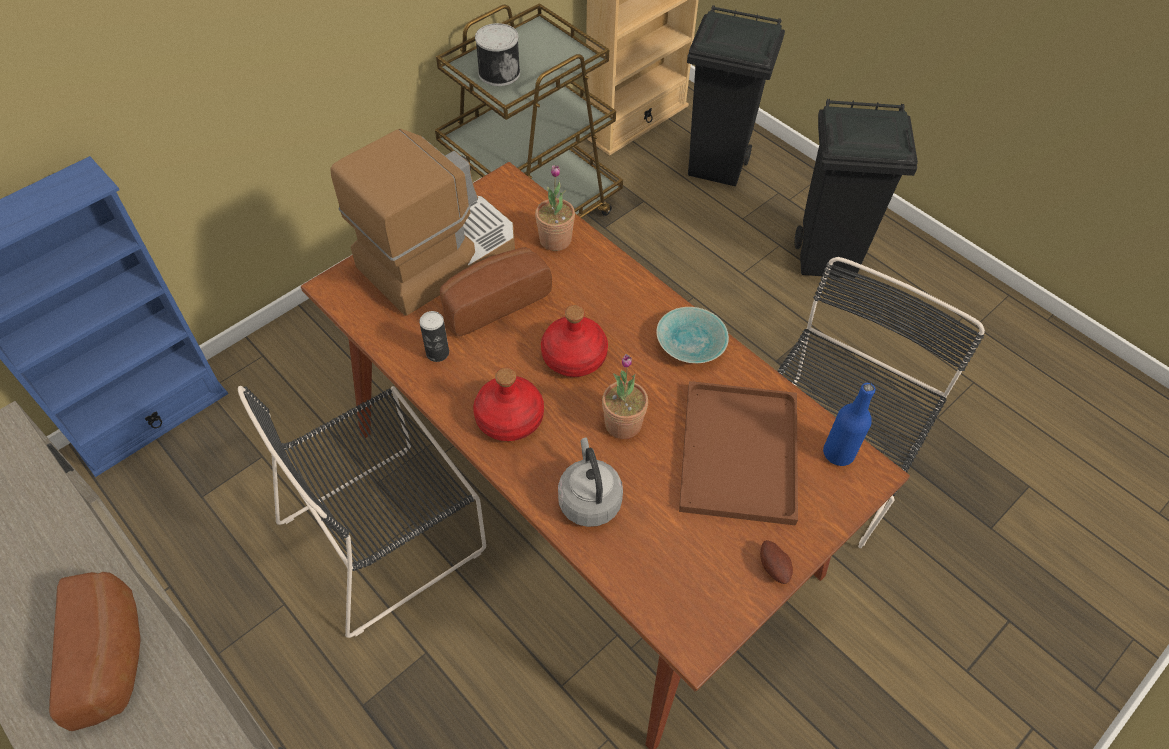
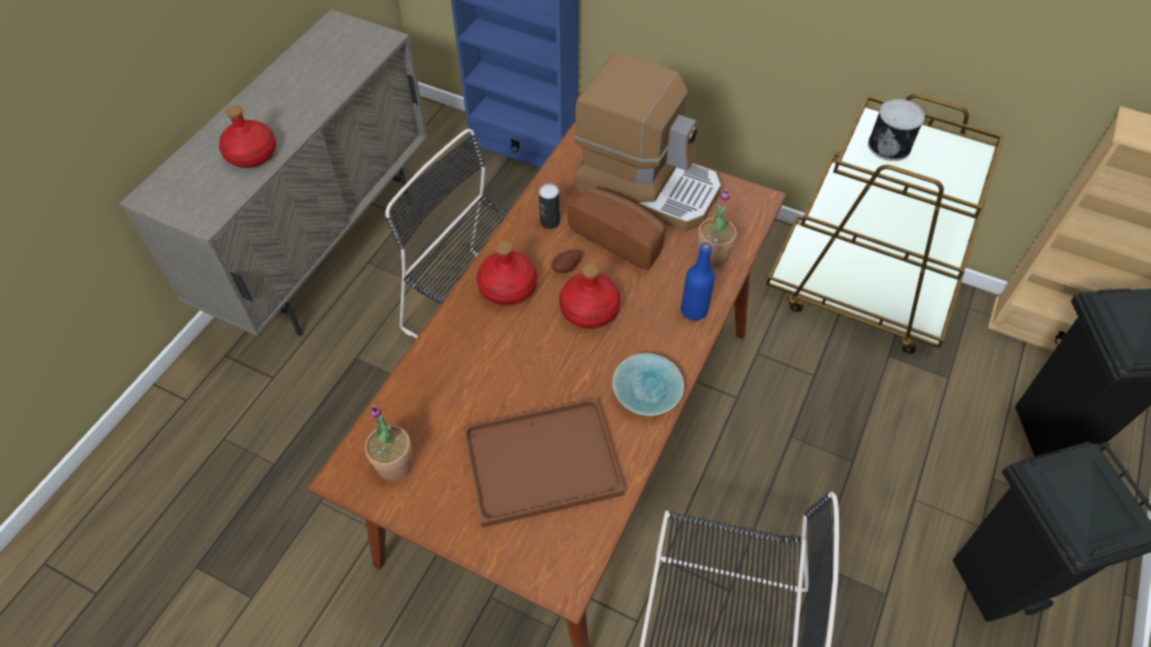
camera: 70 degrees right, 0 degrees up
bread [49,572,141,731] -> red bottle [219,105,276,168]
grey kettle [558,437,623,527] -> none
potted plant [602,354,648,439] -> potted plant moved to [365,406,413,481]
potato [760,540,793,584] -> potato moved to [552,249,582,273]
blue bottle [823,383,876,466] -> blue bottle moved to [681,243,715,321]

